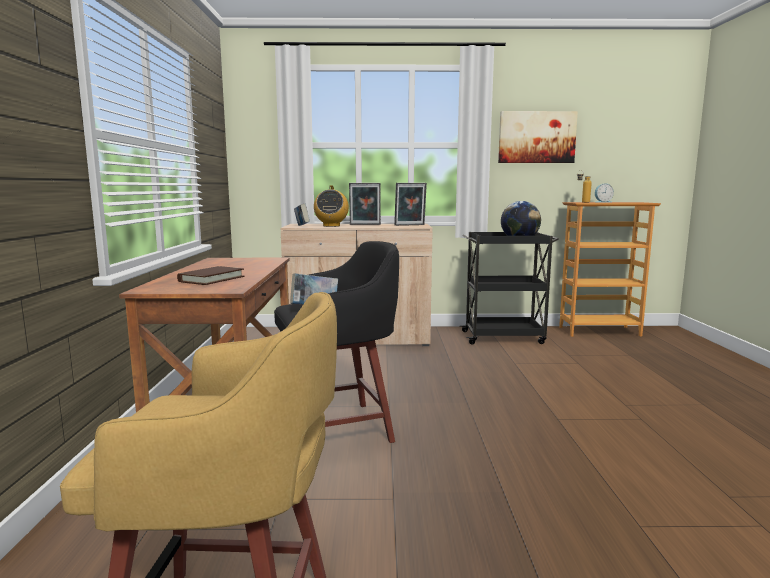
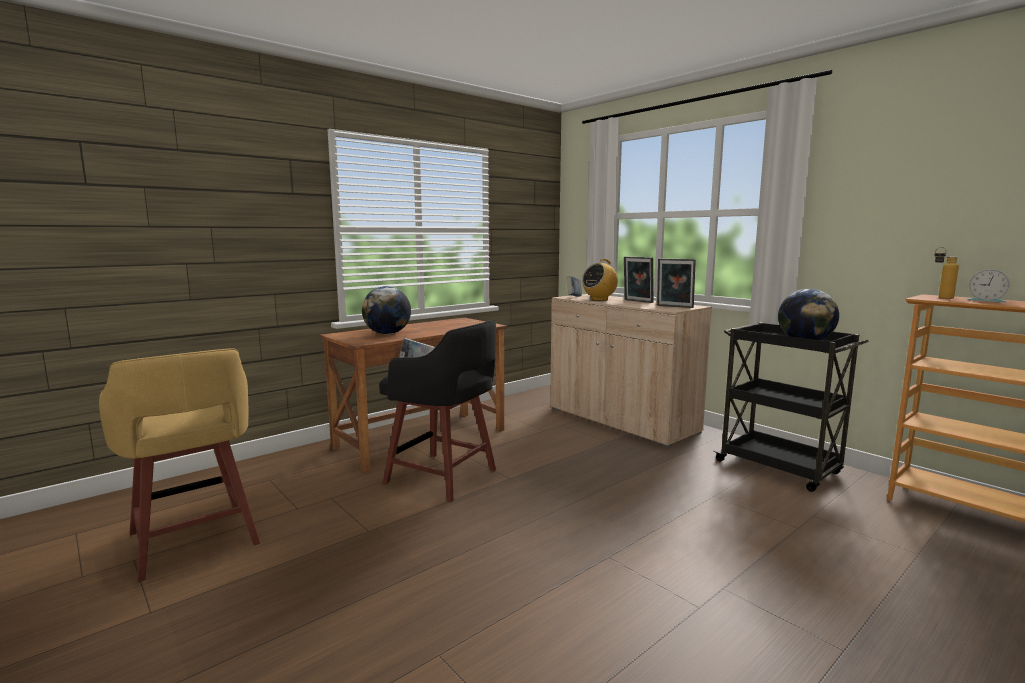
camera: 50 degrees right, 0 degrees up
brown book [177,266,244,285] -> globe [362,286,411,334]
picture [498,111,578,163] -> none

